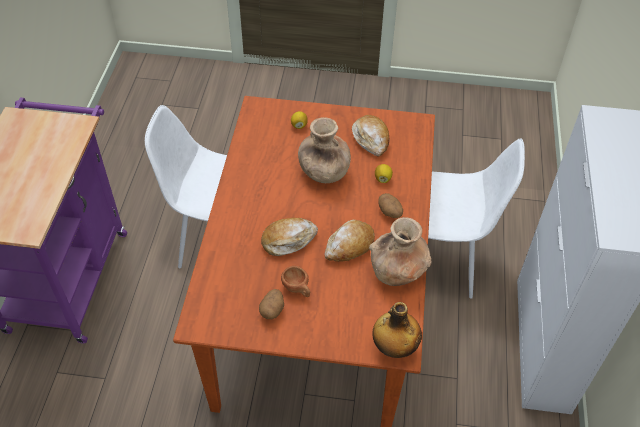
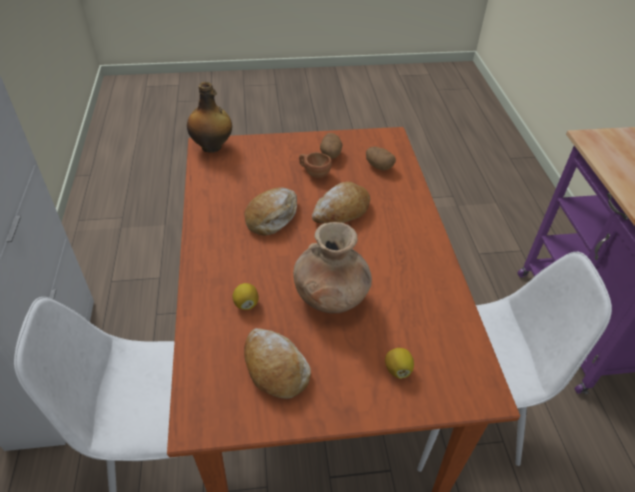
camera: 165 degrees right, 5 degrees down
brown vase [369,217,432,286] -> none
potato [378,193,403,218] -> potato moved to [366,147,396,170]

